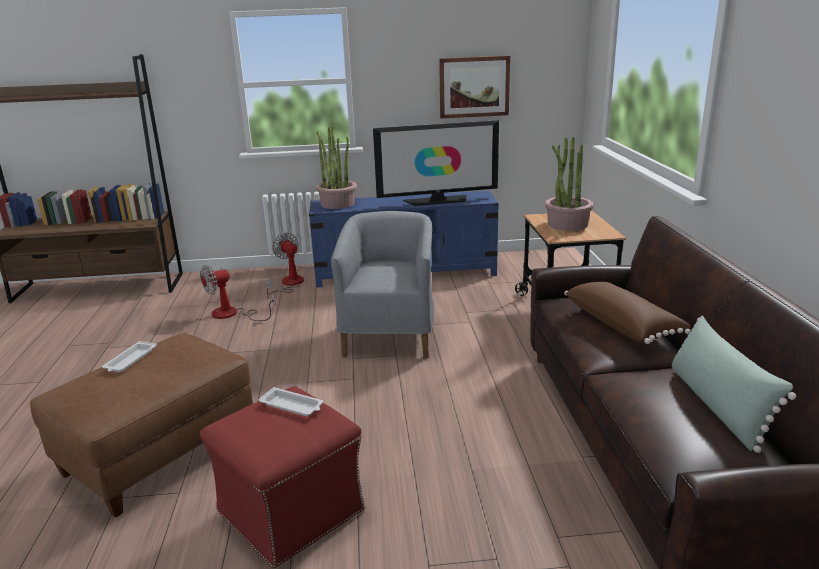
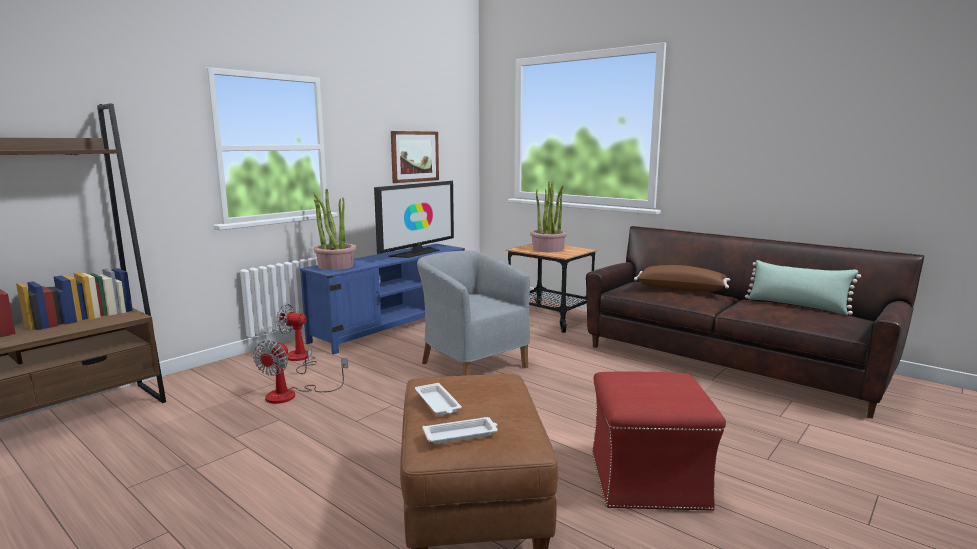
camera: 45 degrees left, 10 degrees down
white tray [258,387,323,416] -> white tray moved to [422,417,498,444]

